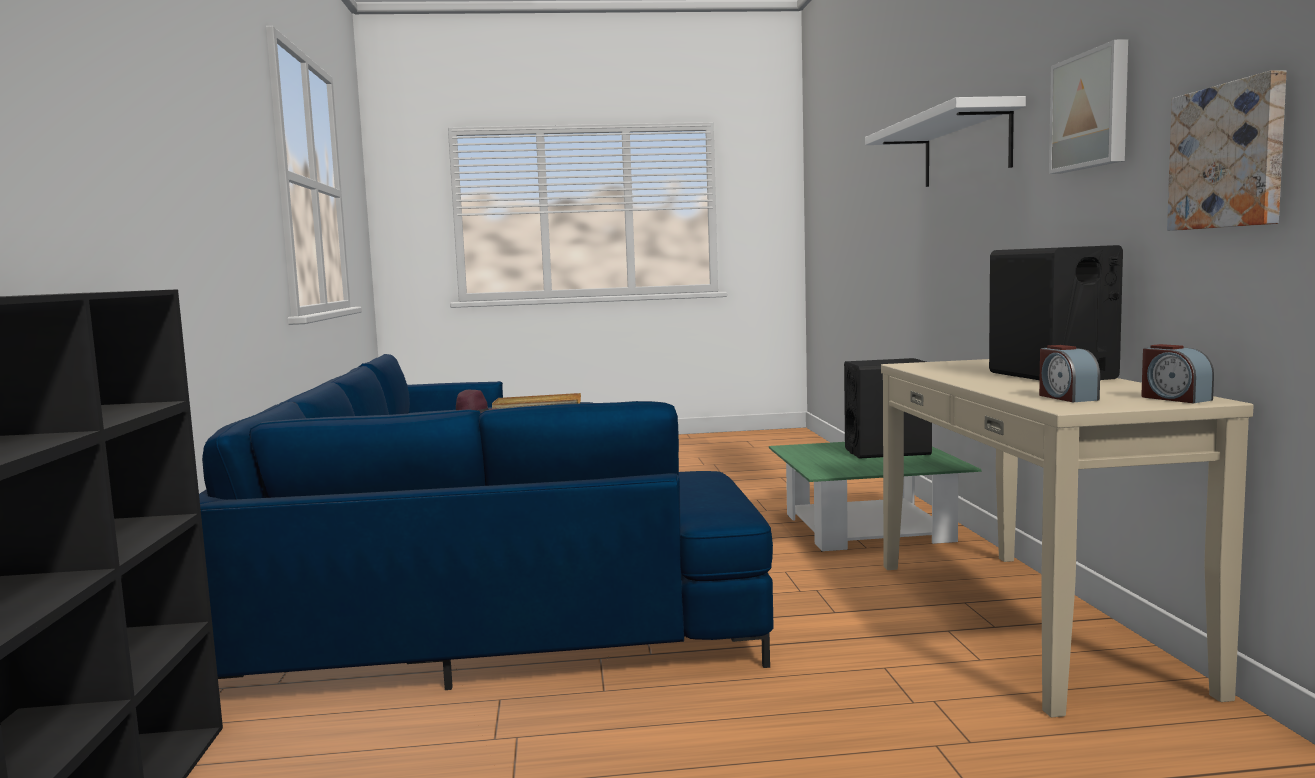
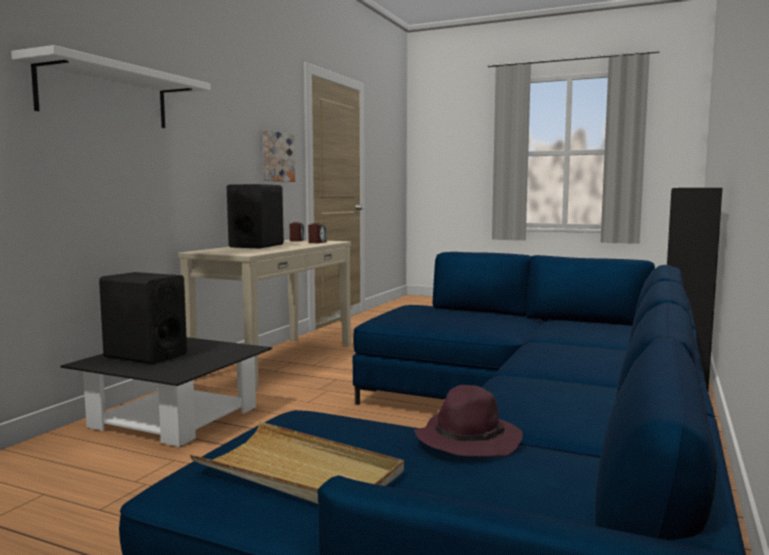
camera: 150 degrees left, 0 degrees up
green coffee table [769,442,981,551] -> black coffee table [61,337,272,447]
picture [1049,40,1128,174] -> none

